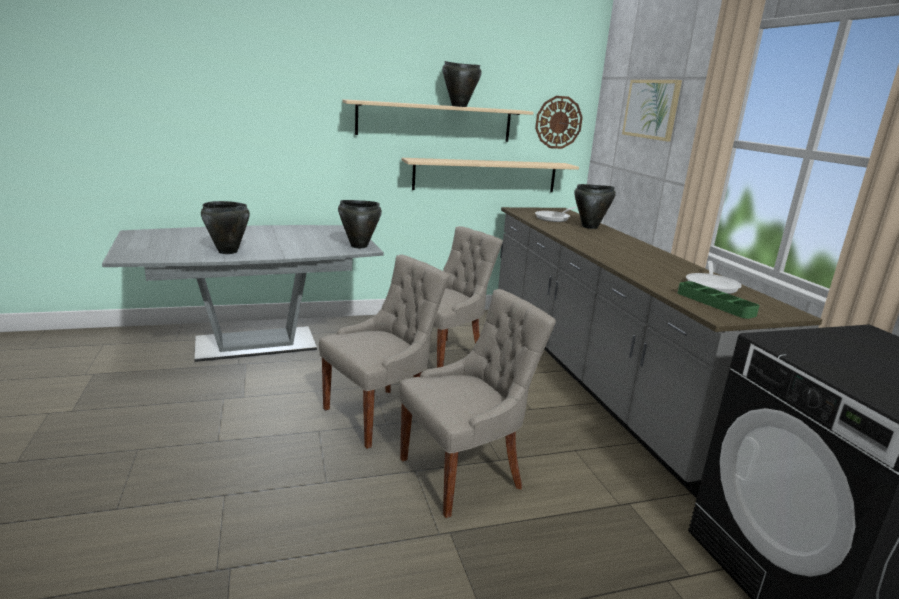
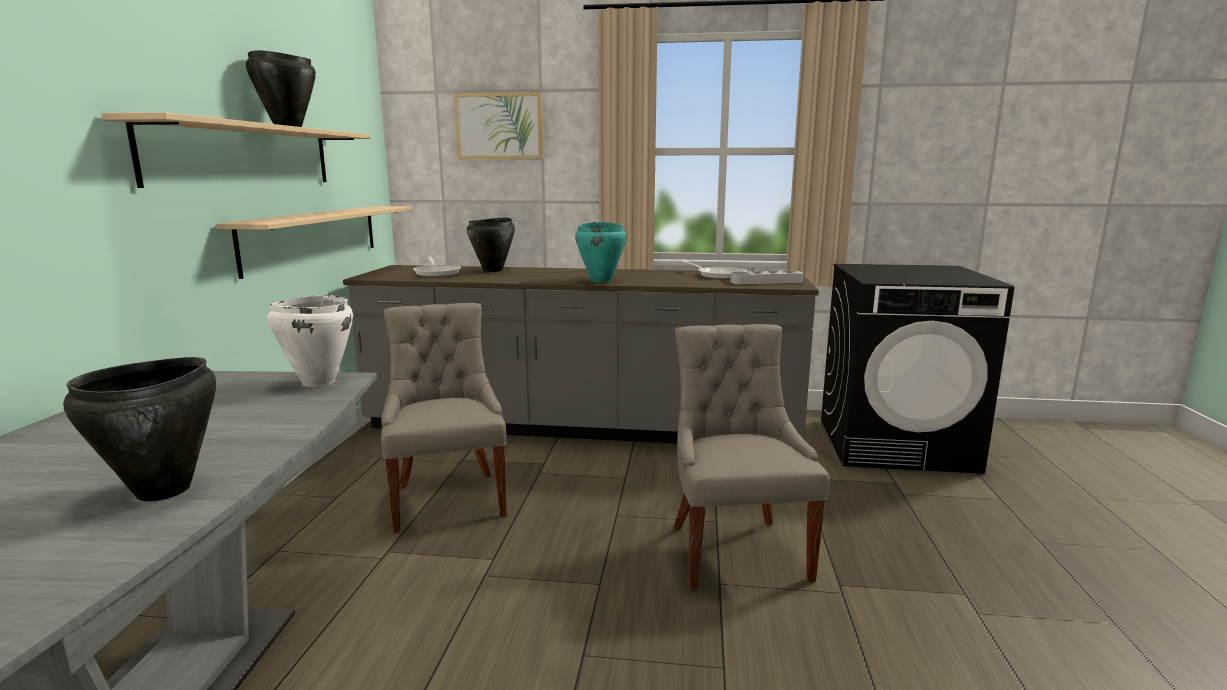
camera: 65 degrees left, 5 degrees down
grey chair [319,255,449,449] -> none
black cooking pot [338,200,382,248] -> white cooking pot [267,295,353,387]
wall clock [535,96,583,149] -> none
green tray [678,281,759,319] -> grey tray [731,271,803,284]
none -> turquoise cooking pot [575,222,627,283]

